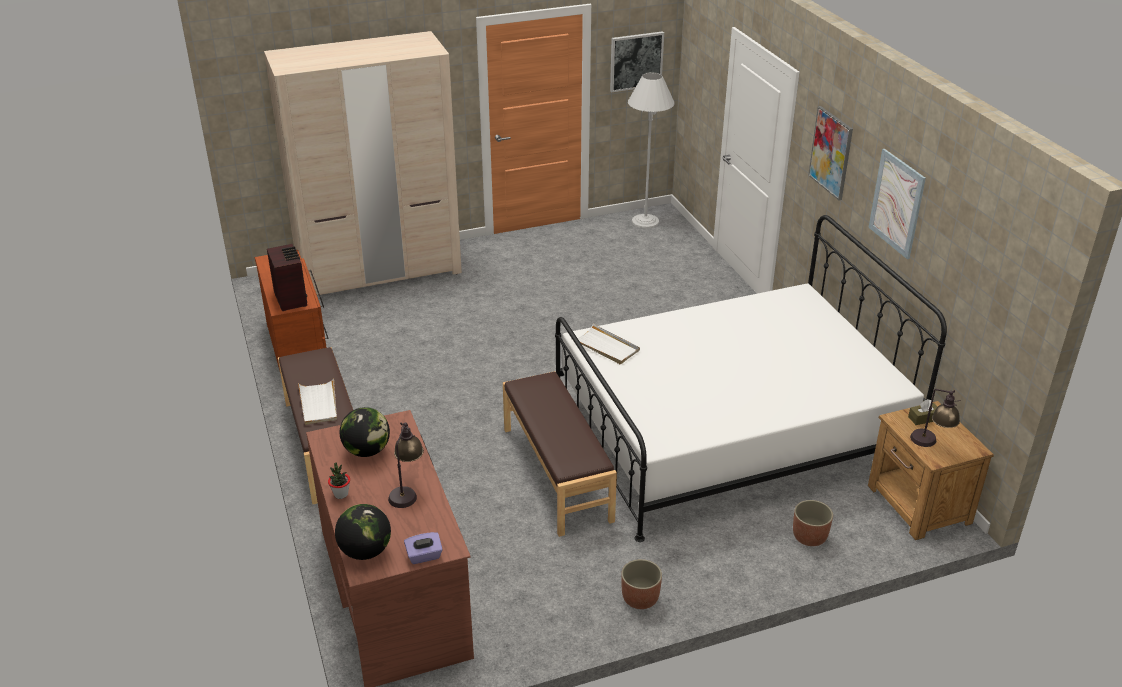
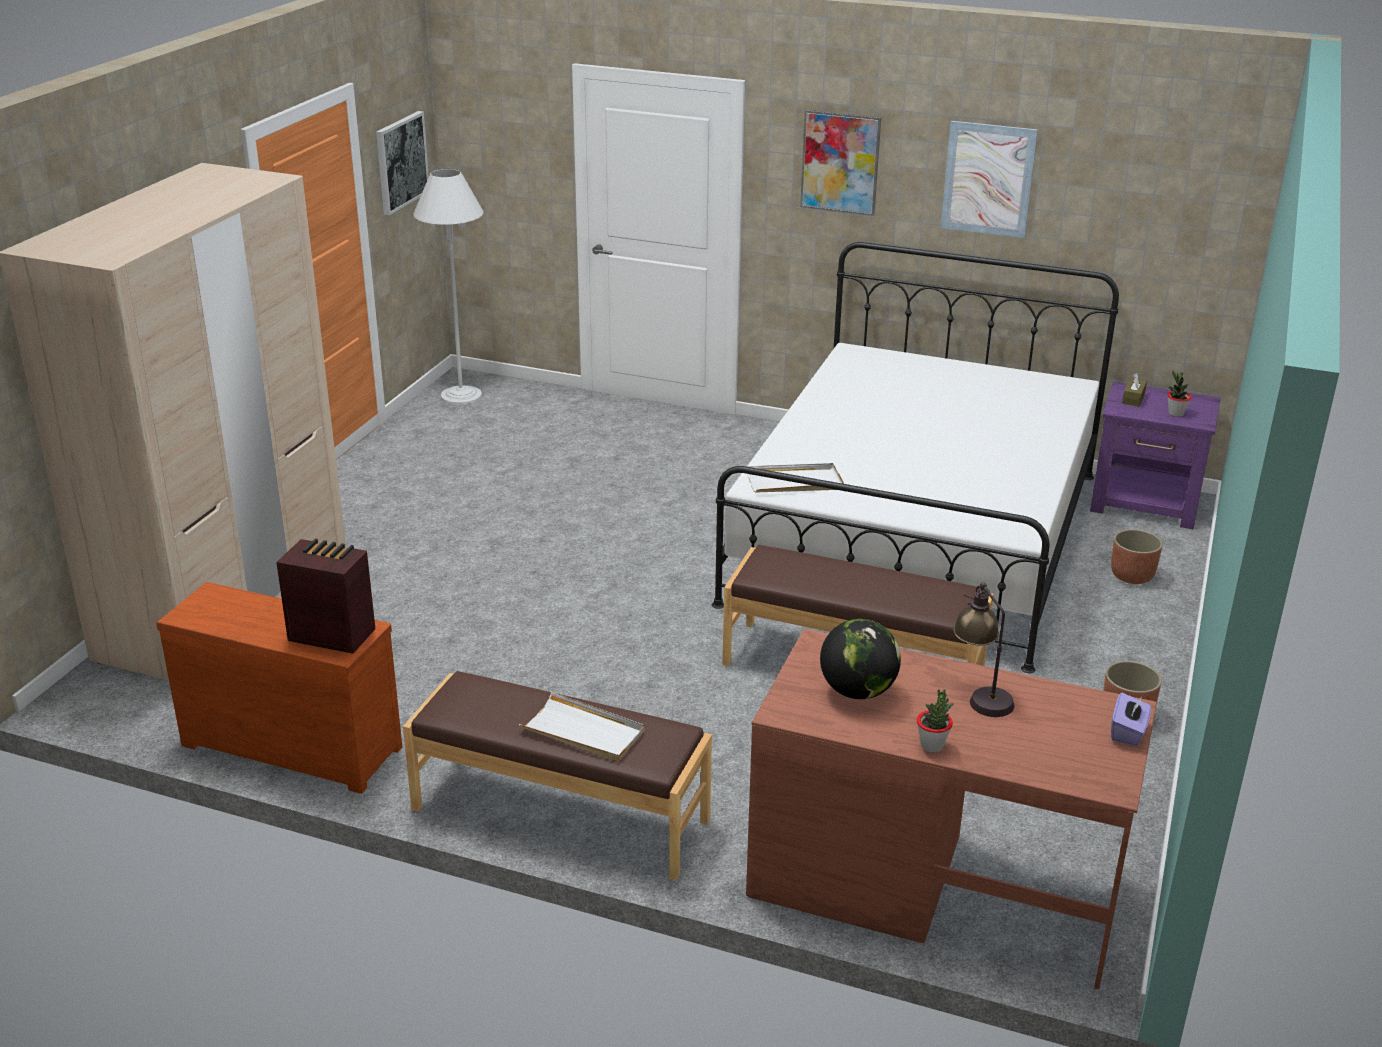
camera: 50 degrees left, 5 degrees down
globe [335,504,391,560] -> none
brown nightstand [868,401,994,540] -> purple nightstand [1090,382,1221,529]
table lamp [910,389,961,447] -> potted plant [1167,371,1192,417]

